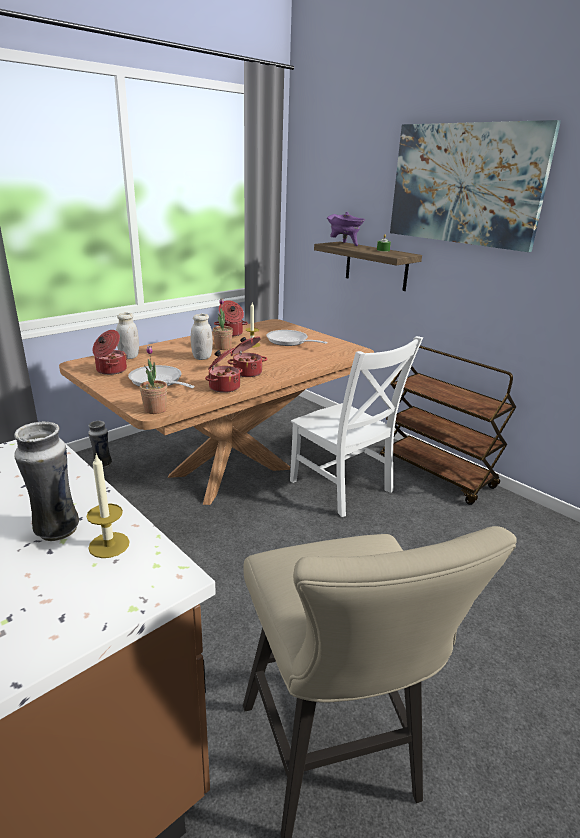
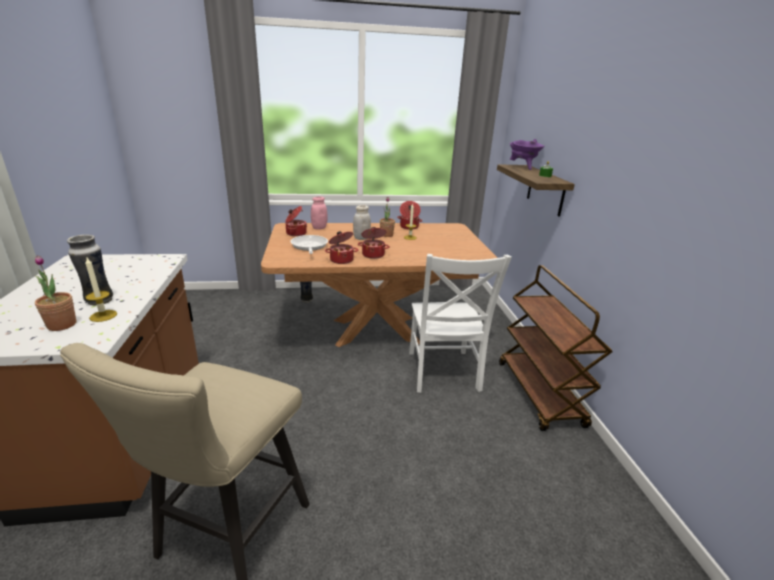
camera: 35 degrees right, 0 degrees up
white jar [116,312,139,359] -> pink jar [311,197,328,230]
potted plant [140,346,167,414] -> potted plant moved to [35,255,76,331]
frying pan [266,330,328,346] -> none
picture [390,120,561,252] -> none

